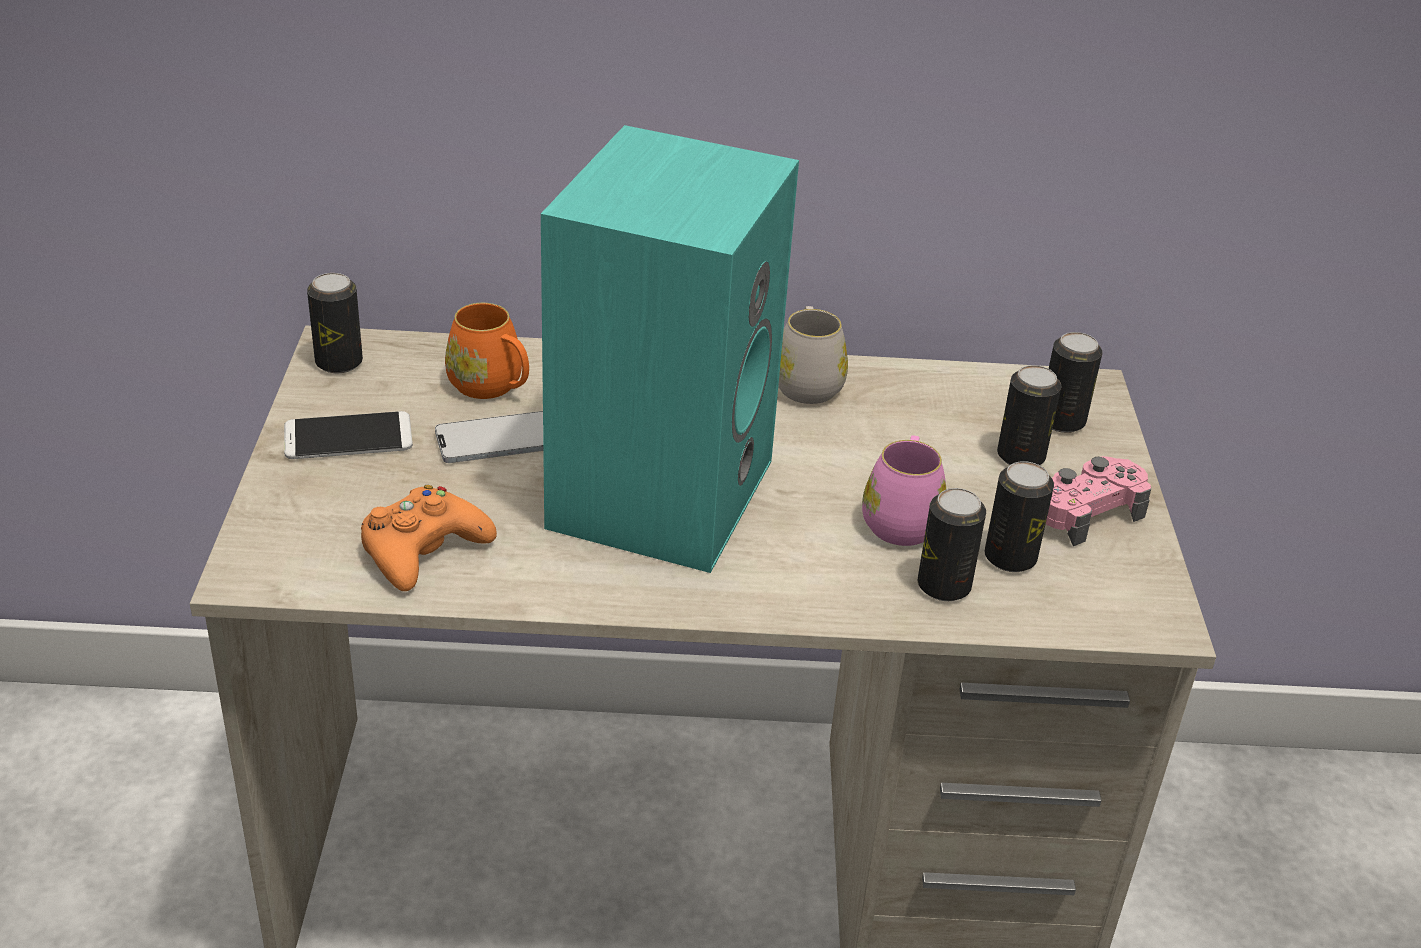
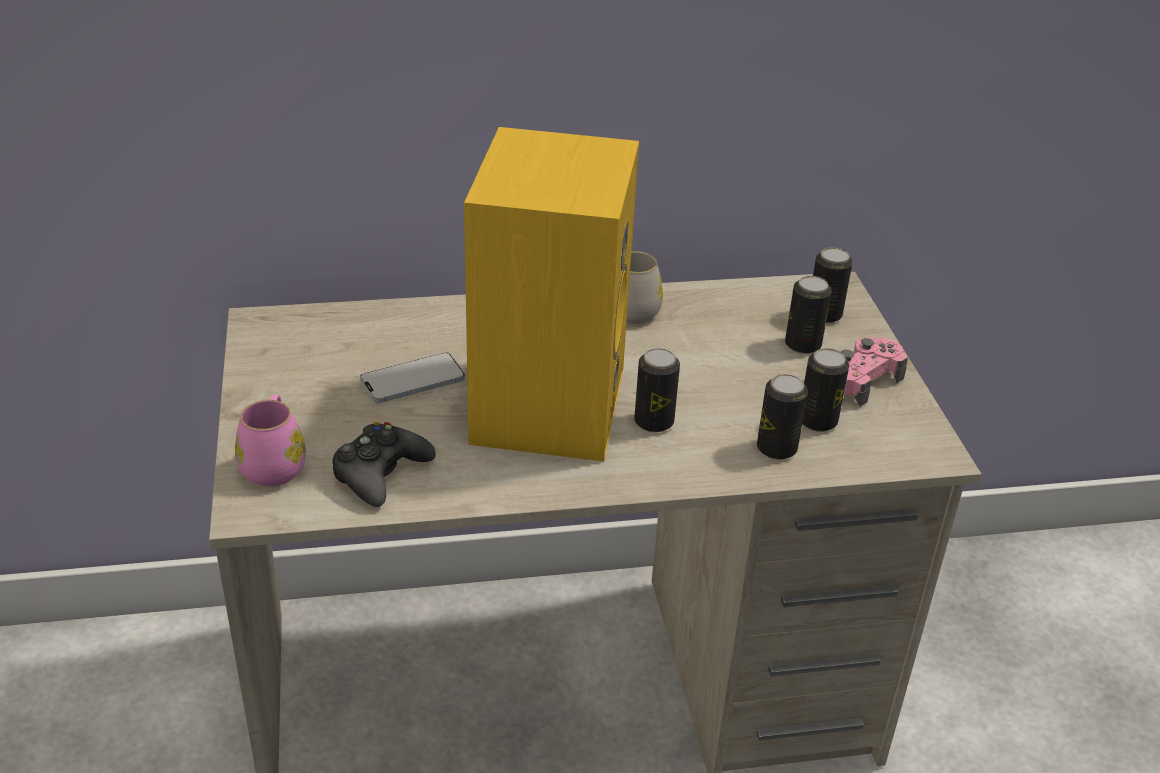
camera: 10 degrees left, 0 degrees up
phone [284,411,413,459] -> none
can [307,273,363,373] -> can moved to [634,348,680,432]
orange game controller [361,485,497,591] -> black game controller [332,422,436,507]
orange mug [445,303,529,399] -> none
turquoise speaker [541,125,799,573] -> yellow speaker [464,127,639,462]
pink mug [862,435,946,546] -> pink mug moved to [235,395,306,486]

